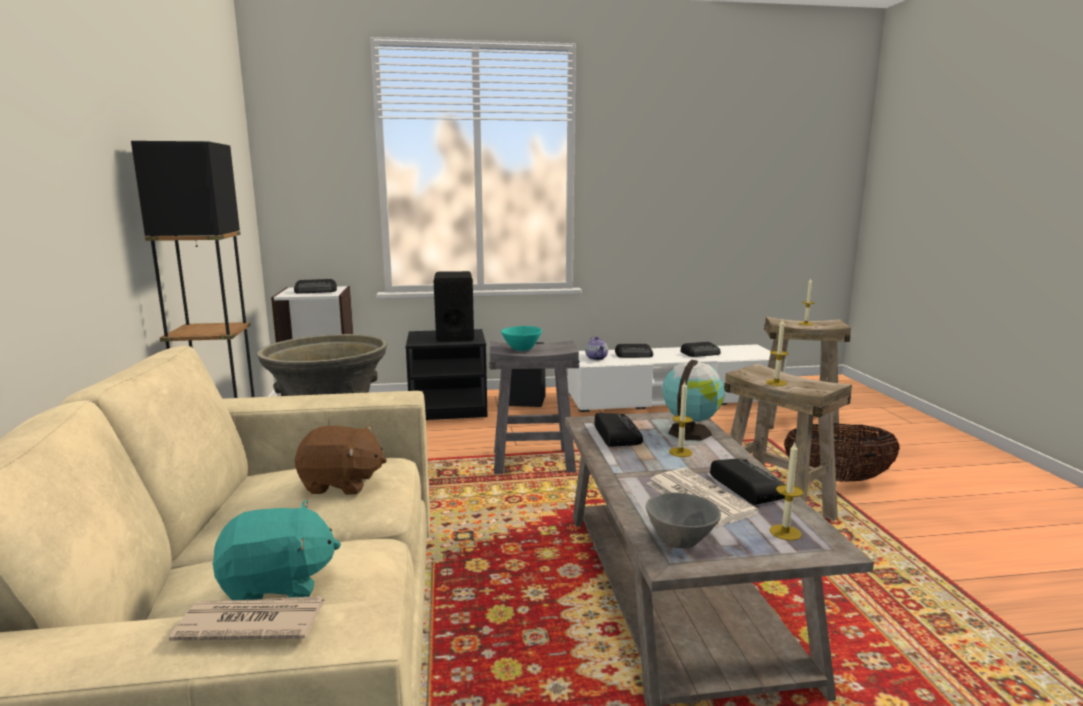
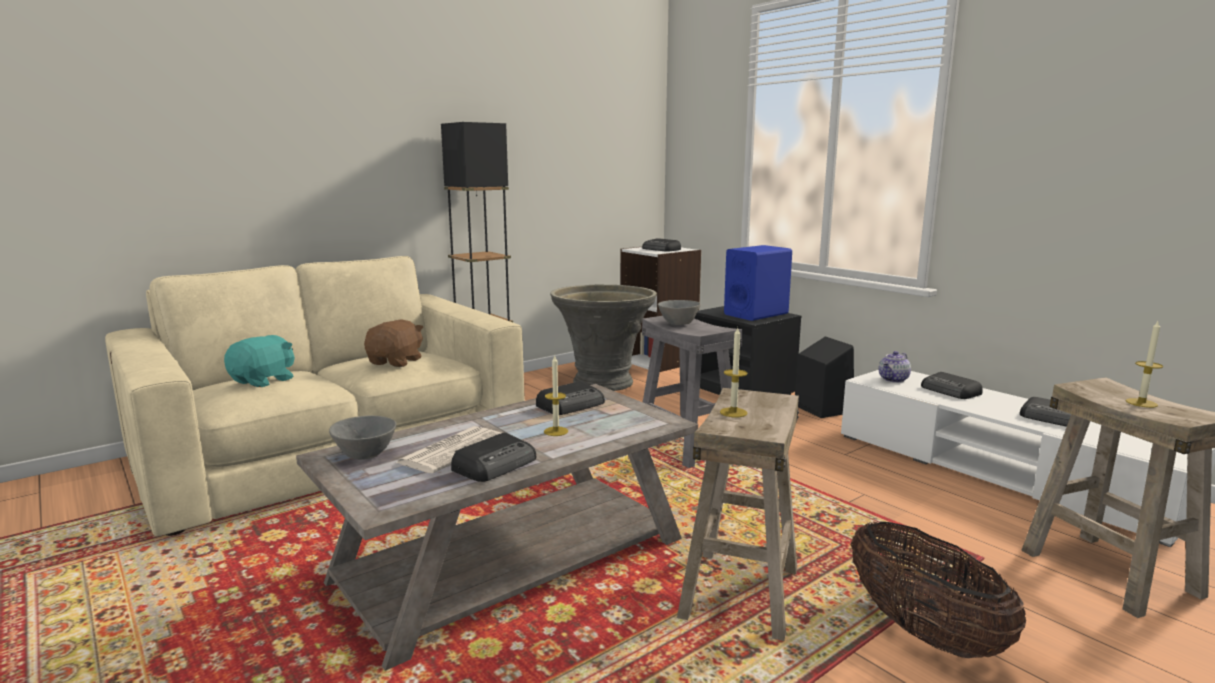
camera: 60 degrees right, 0 degrees up
newspaper [169,596,324,640] -> none
turquoise plush toy [213,500,341,600] -> turquoise plush toy turned 105 degrees counterclockwise [224,335,295,387]
brown plush toy [295,425,387,495] -> brown plush toy turned 135 degrees counterclockwise [364,319,424,367]
black speaker [434,271,474,342] -> blue speaker [724,245,792,321]
turquoise bowl [501,326,542,351] -> grey bowl [658,300,701,325]
globe [662,360,725,441] -> none
candle [770,441,804,541] -> none

